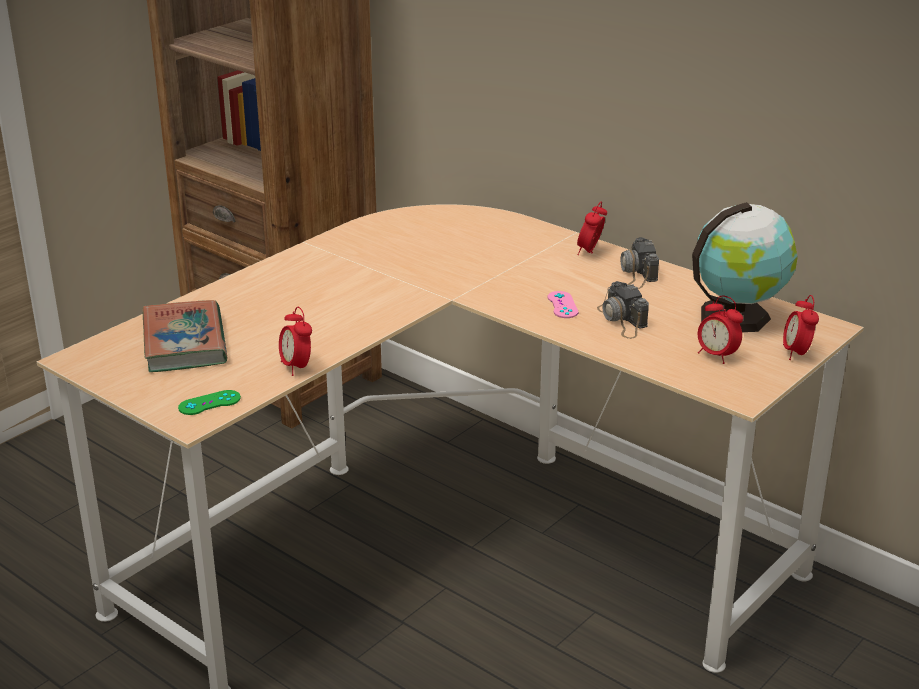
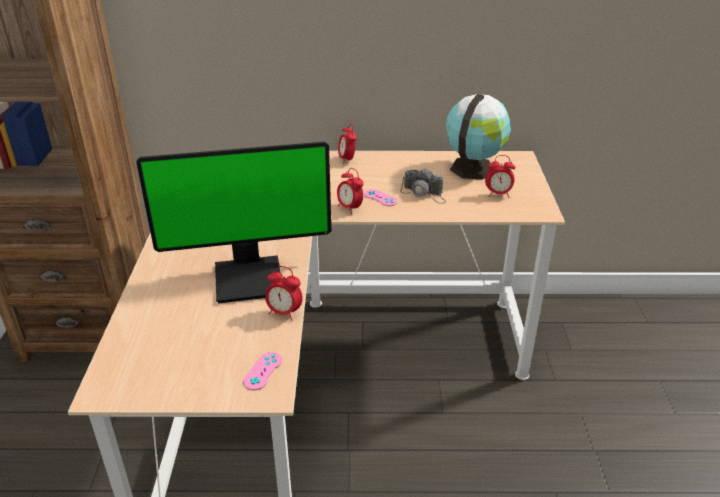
camera: 40 degrees left, 5 degrees up
book [142,300,227,372] -> none
green game controller [178,390,241,415] -> pink game controller [243,352,282,390]
camera [620,237,659,289] -> none
alarm clock [783,295,819,360] -> alarm clock moved to [337,168,364,214]
none -> monitor [136,142,331,303]

